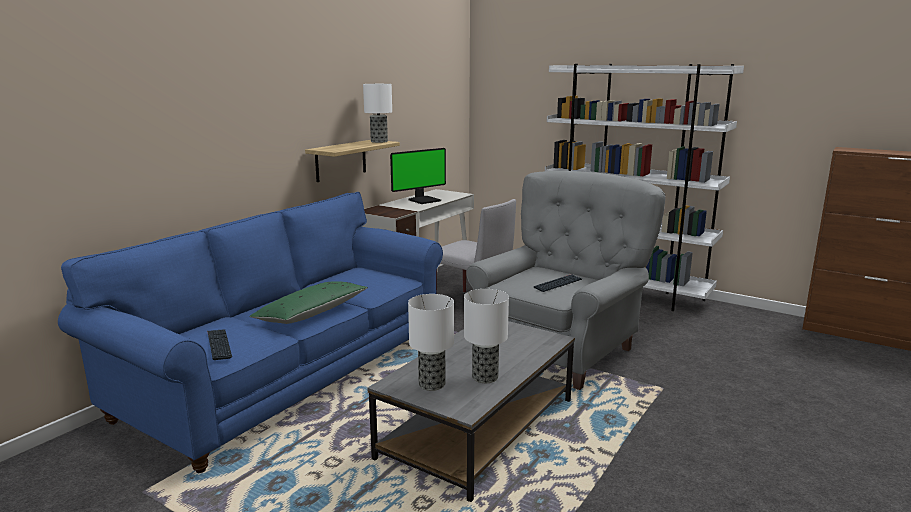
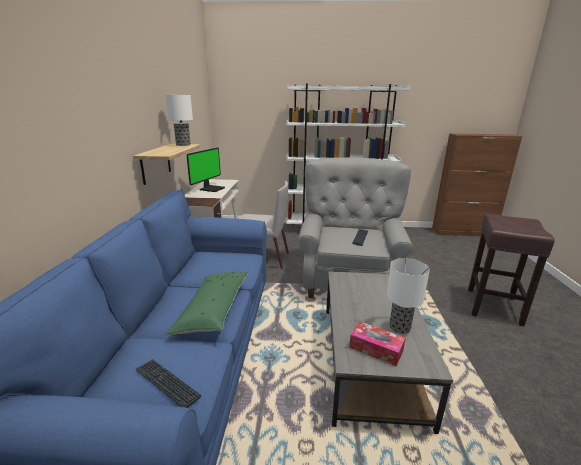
camera: 30 degrees left, 5 degrees up
table lamp [408,294,454,391] -> tissue box [349,322,405,366]
none -> brown stool [468,214,555,326]

